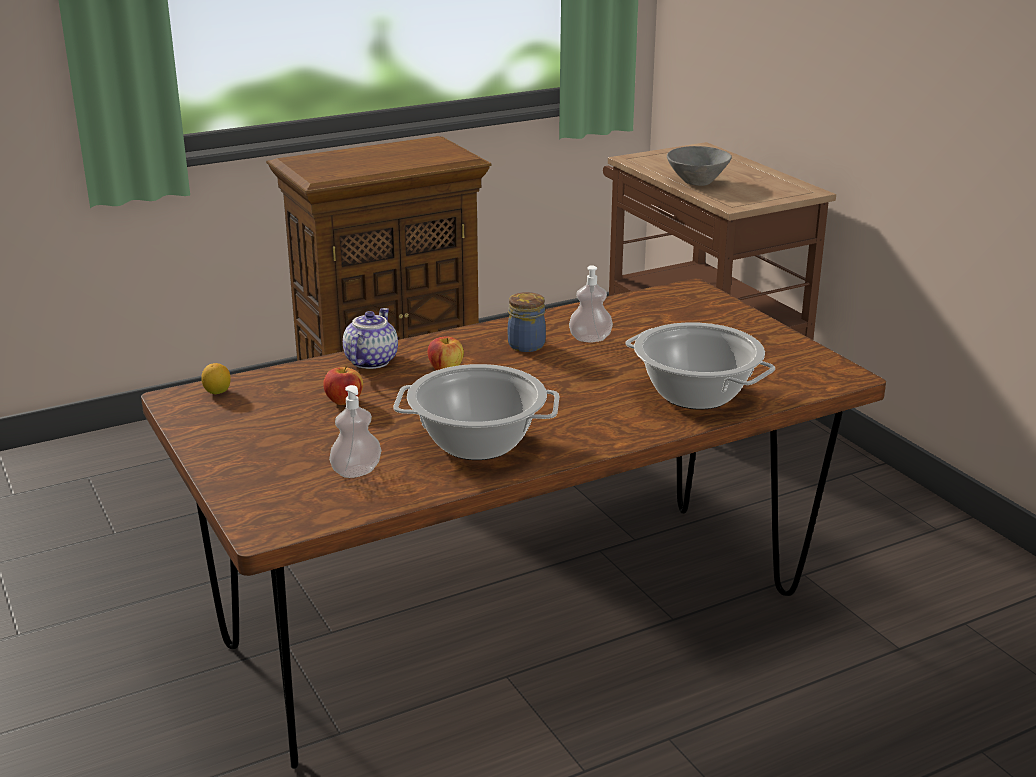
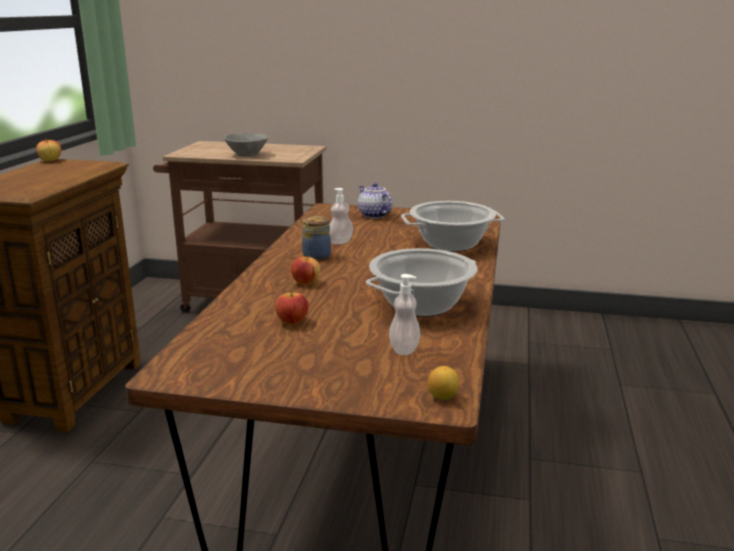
camera: 50 degrees left, 5 degrees down
lemon [201,363,231,394] -> lemon moved to [428,366,459,400]
teapot [343,308,398,369] -> teapot moved to [358,183,392,218]
none -> apple [36,139,62,162]

